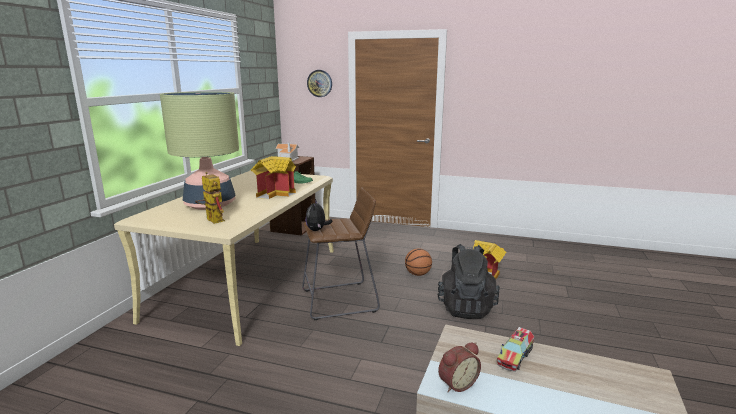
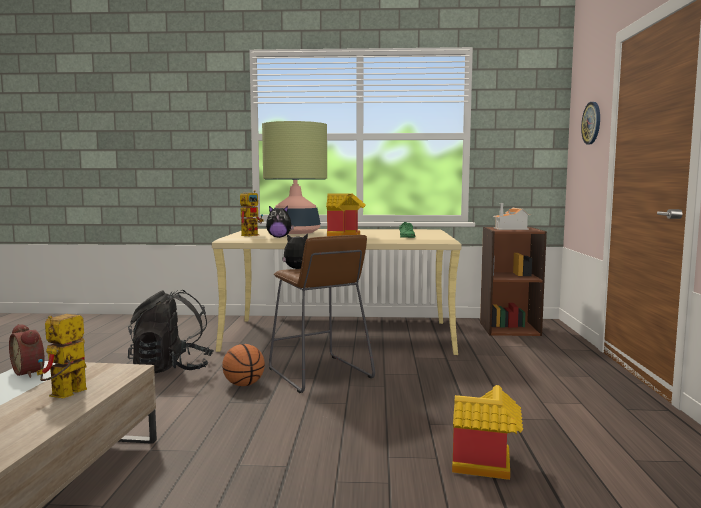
camera: 75 degrees right, 10 degrees down
basketball [405,248,432,276] -> basketball moved to [222,344,265,386]
black backpack [437,244,500,319] -> black backpack moved to [128,290,214,373]
toy truck [497,327,534,372] -> toy robot [36,314,87,398]
none -> plush toy [266,206,294,238]

